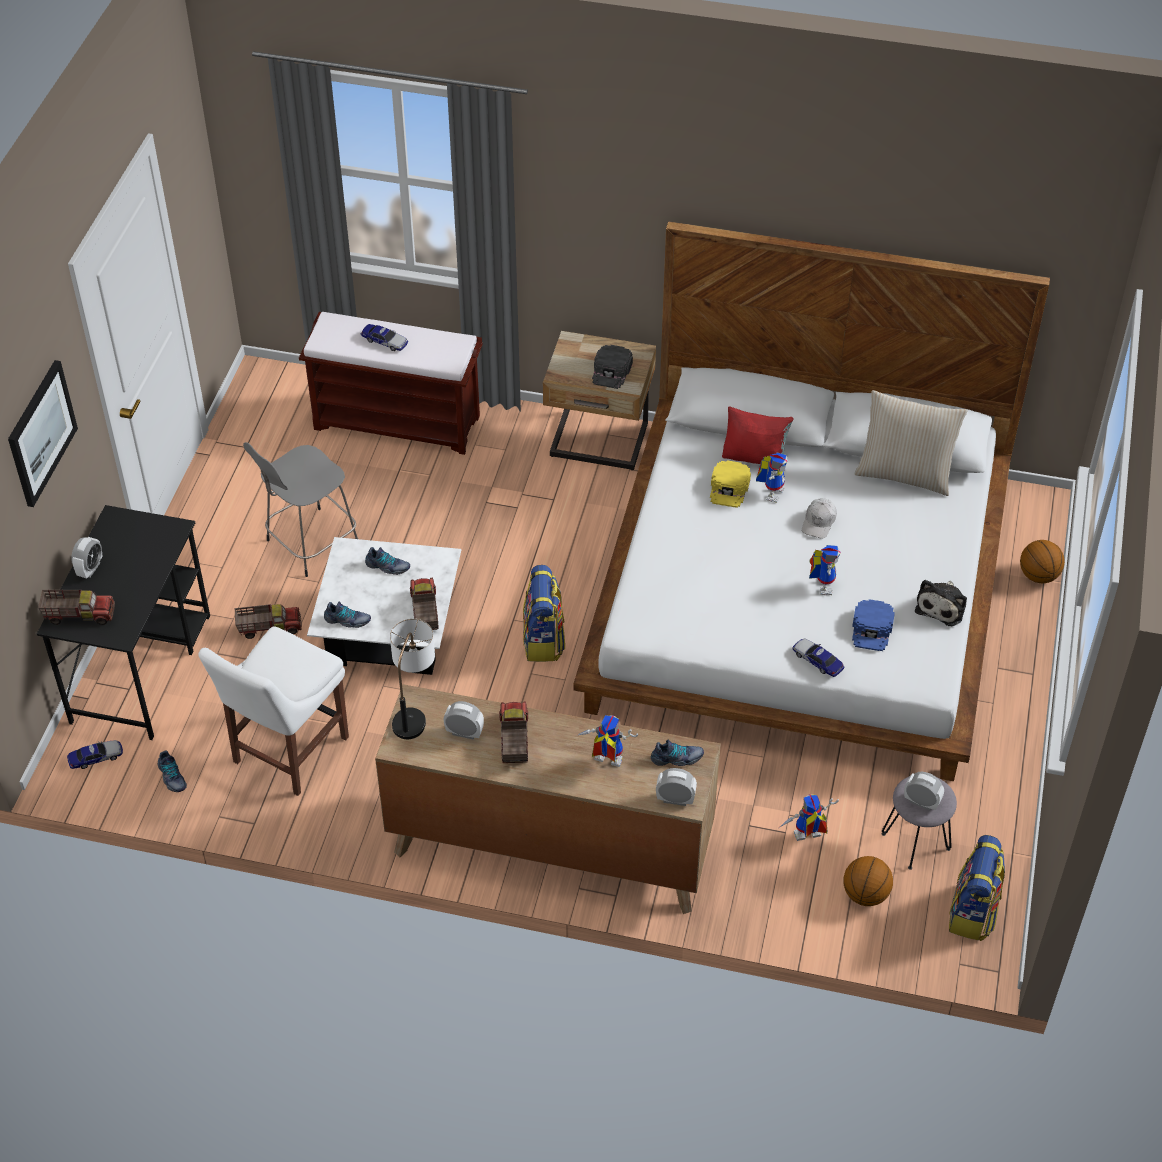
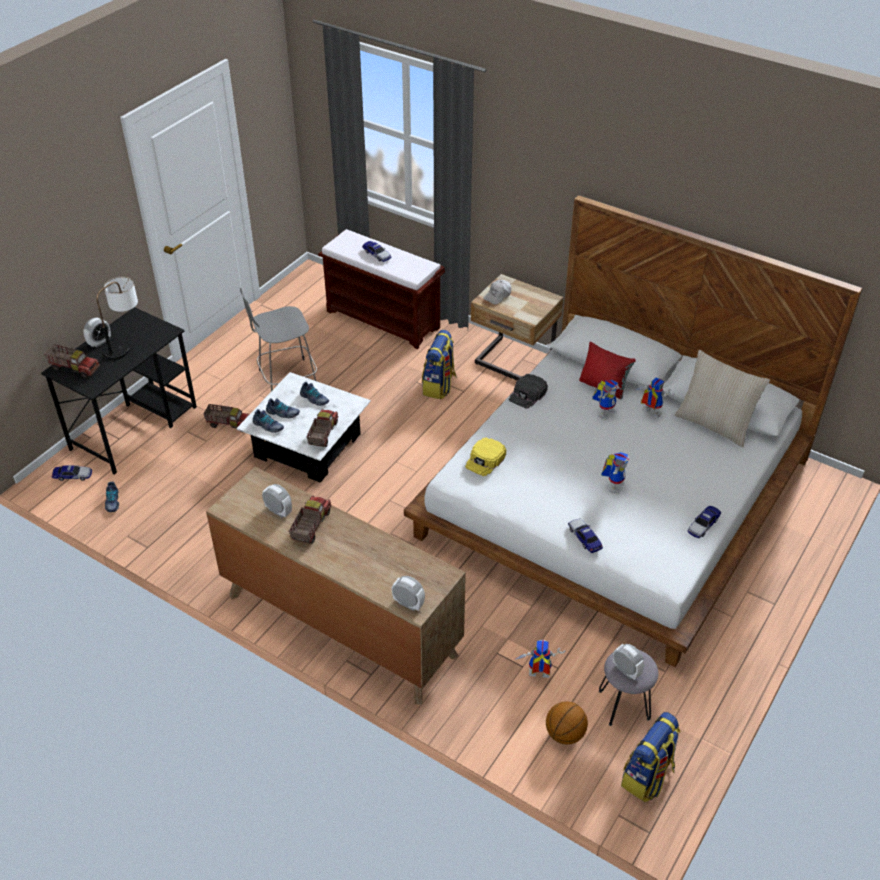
camera: 20 degrees right, 5 degrees down
picture [8,360,78,507] -> none
white chair [198,626,349,796] -> none
table lamp [390,619,435,739] -> table lamp moved to [96,277,138,360]
backpack [523,565,565,662] -> backpack moved to [422,330,457,400]
toy robot [576,715,638,767] -> toy robot moved to [635,377,675,418]
black cap [592,345,633,389] -> black cap moved to [509,374,548,409]
shoe [651,740,704,766] -> shoe moved to [266,398,300,418]
yellow cap [710,460,751,508] -> yellow cap moved to [465,438,506,476]
white cap [802,498,837,539] -> white cap moved to [483,280,511,305]
blue cap [852,599,895,651] -> none
plush toy [915,580,967,626] -> toy car [688,506,721,538]
basketball [1020,540,1065,583] -> none

